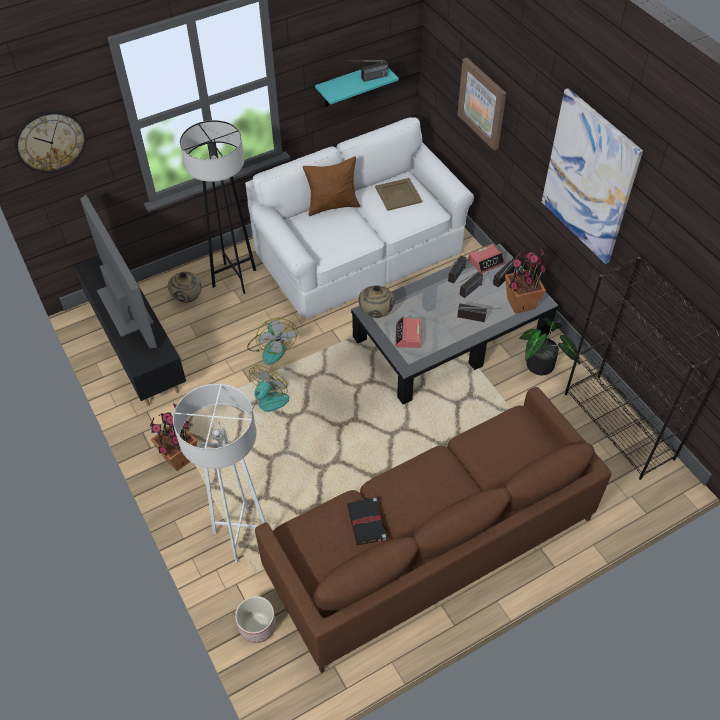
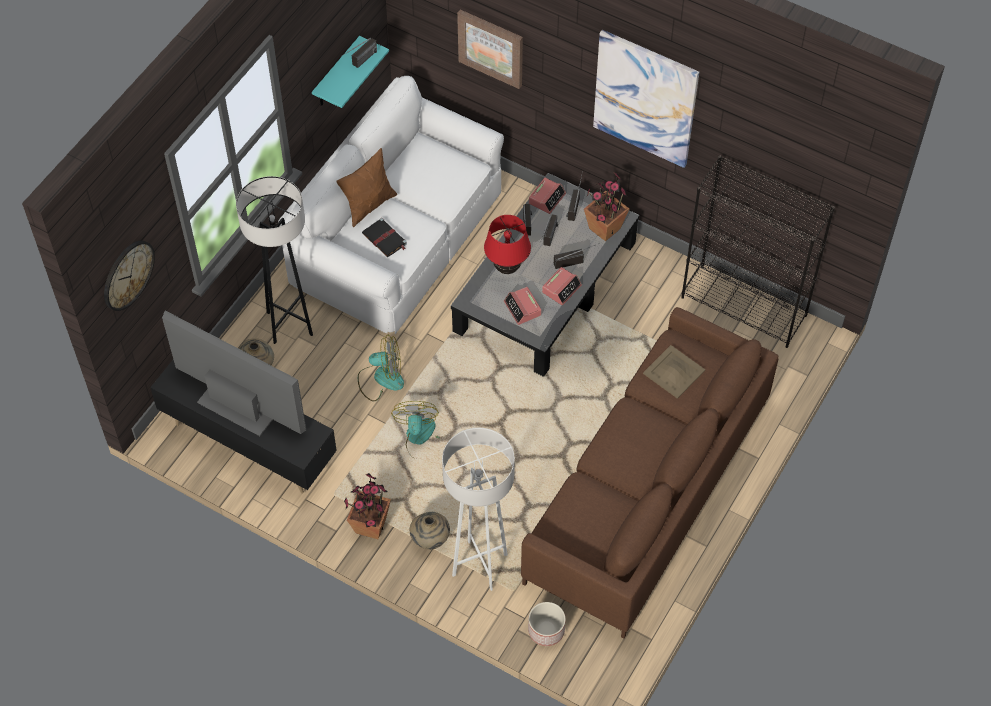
camera: 30 degrees left, 5 degrees up
fan [247,318,298,365] -> fan turned 45 degrees counterclockwise [358,335,404,401]
black book [347,498,386,545] -> black book moved to [362,218,407,257]
beige vase [358,285,395,318] -> beige vase moved to [410,512,450,550]
beige tray [375,178,422,211] -> beige tray moved to [643,345,705,399]
potted plant [519,318,580,375] -> none
none -> red table lamp [484,215,531,274]
none -> alarm clock [542,267,582,305]

